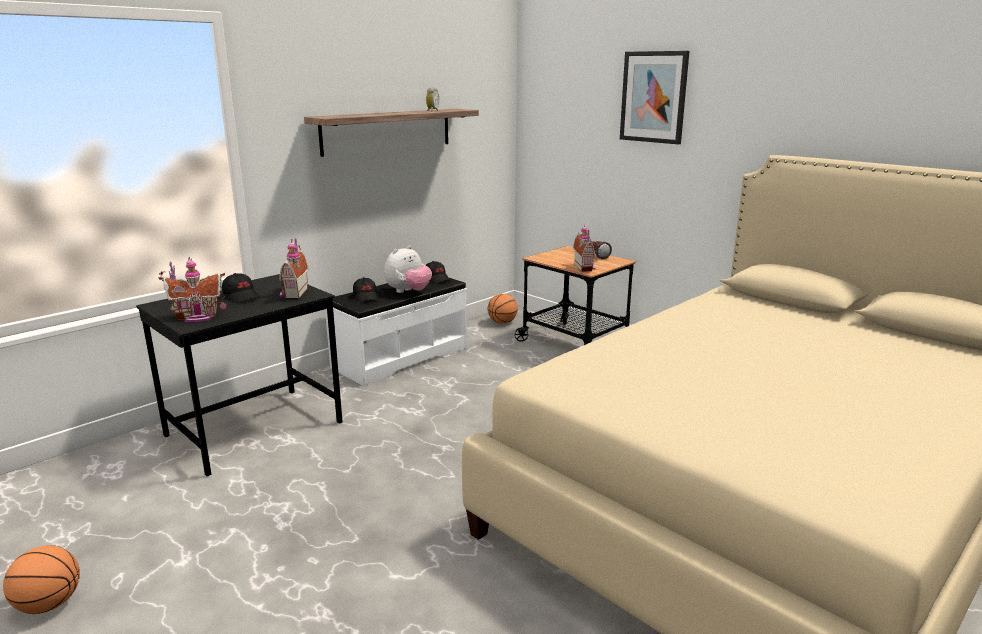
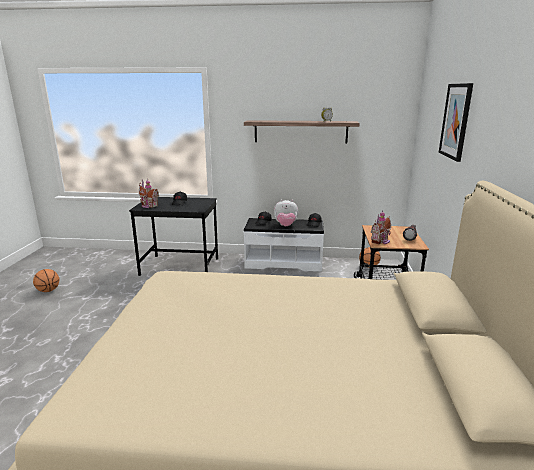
camera: 50 degrees right, 0 degrees up
toy house [280,238,308,298] -> none

